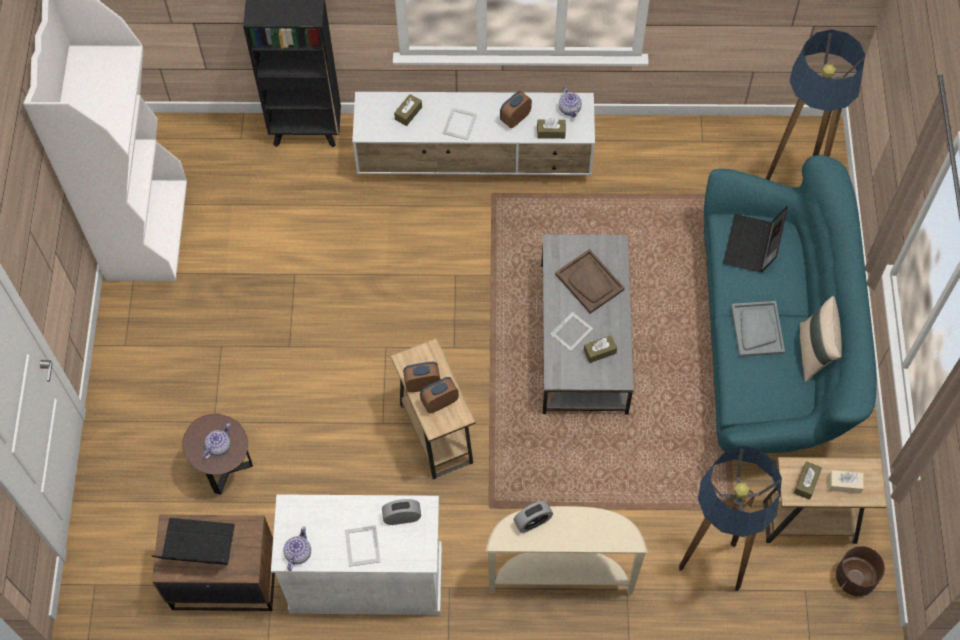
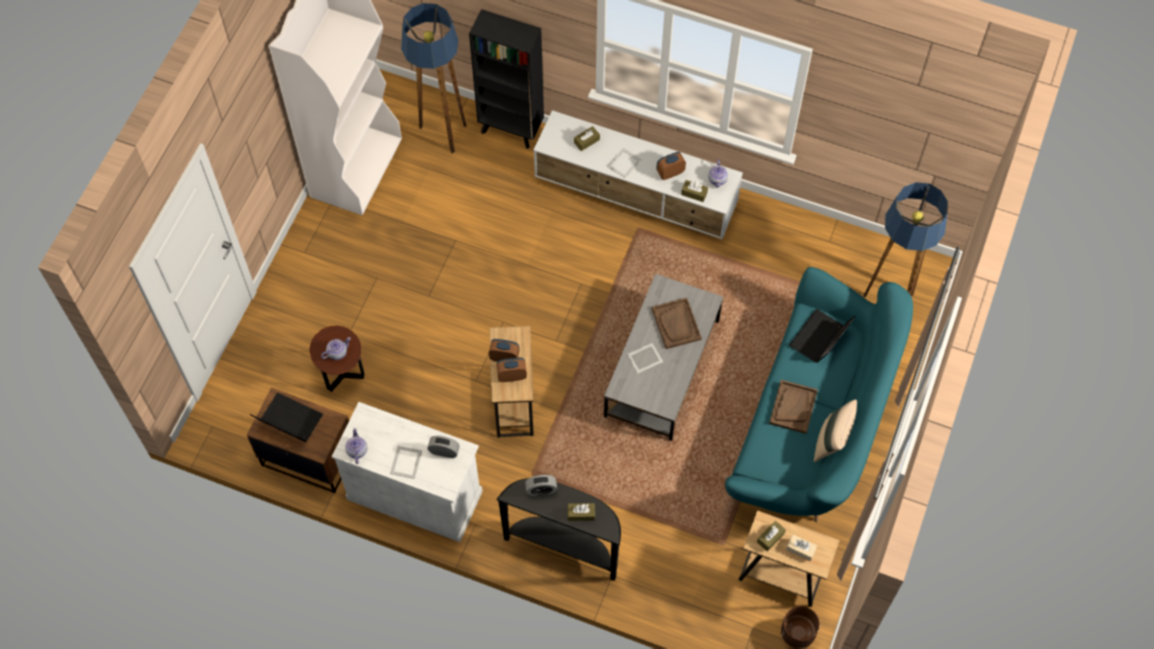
camera: 20 degrees right, 0 degrees up
teapot [283,526,311,571] -> teapot turned 45 degrees counterclockwise [345,428,367,464]
beige console table [485,506,648,595] -> black console table [496,478,621,581]
brown tissue box [584,335,617,363] -> brown tissue box moved to [567,503,595,521]
floor lamp [679,446,782,591] -> floor lamp moved to [401,3,466,154]
grey tray [731,301,785,357] -> brown tray [769,380,818,434]

